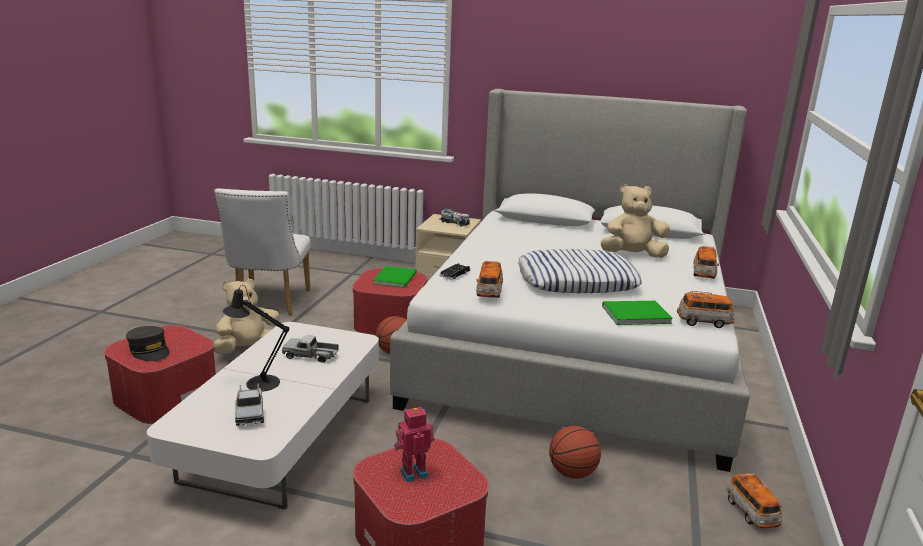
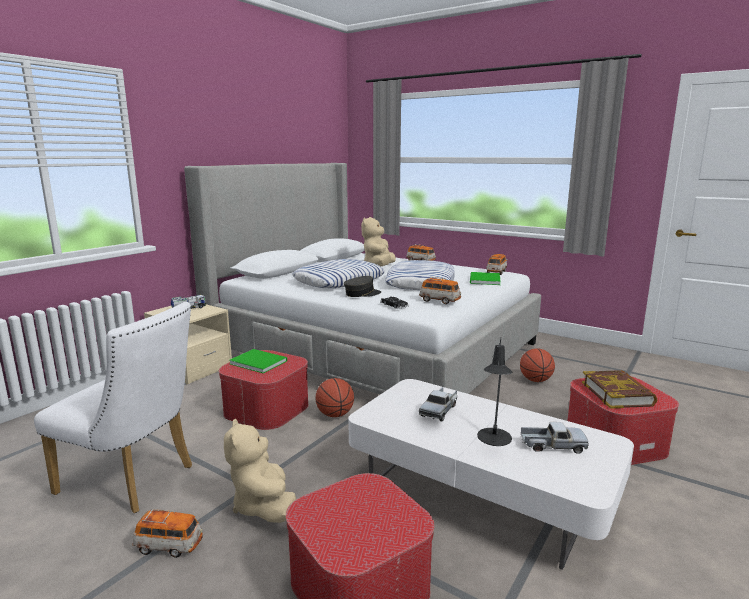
camera: 70 degrees left, 5 degrees down
grey cap [126,326,170,361] -> grey cap moved to [344,276,381,297]
toy robot [394,407,435,482] -> book [582,370,657,409]
toy car [726,473,782,528] -> toy car moved to [132,509,203,558]
none -> pillow [292,259,385,288]

